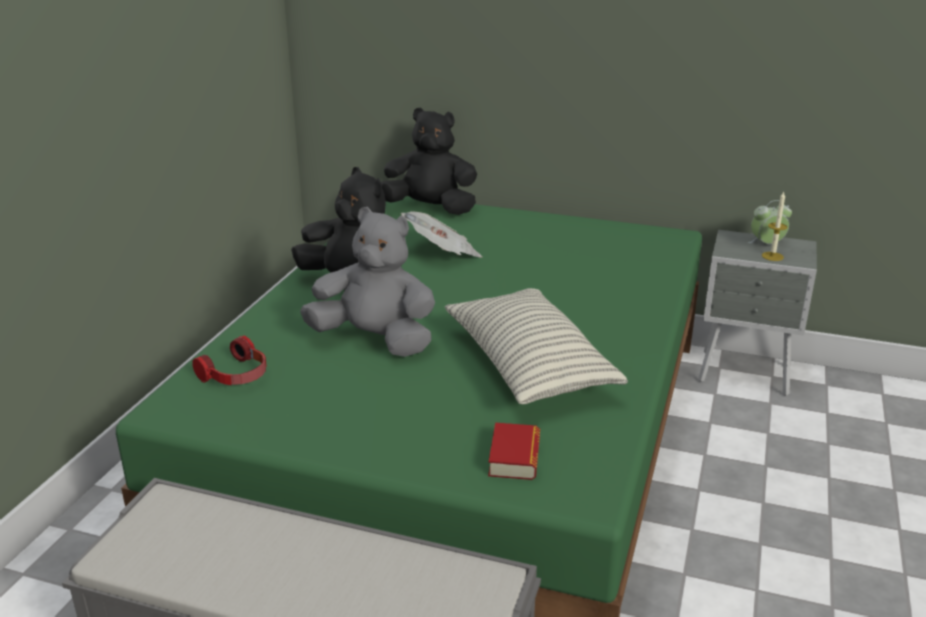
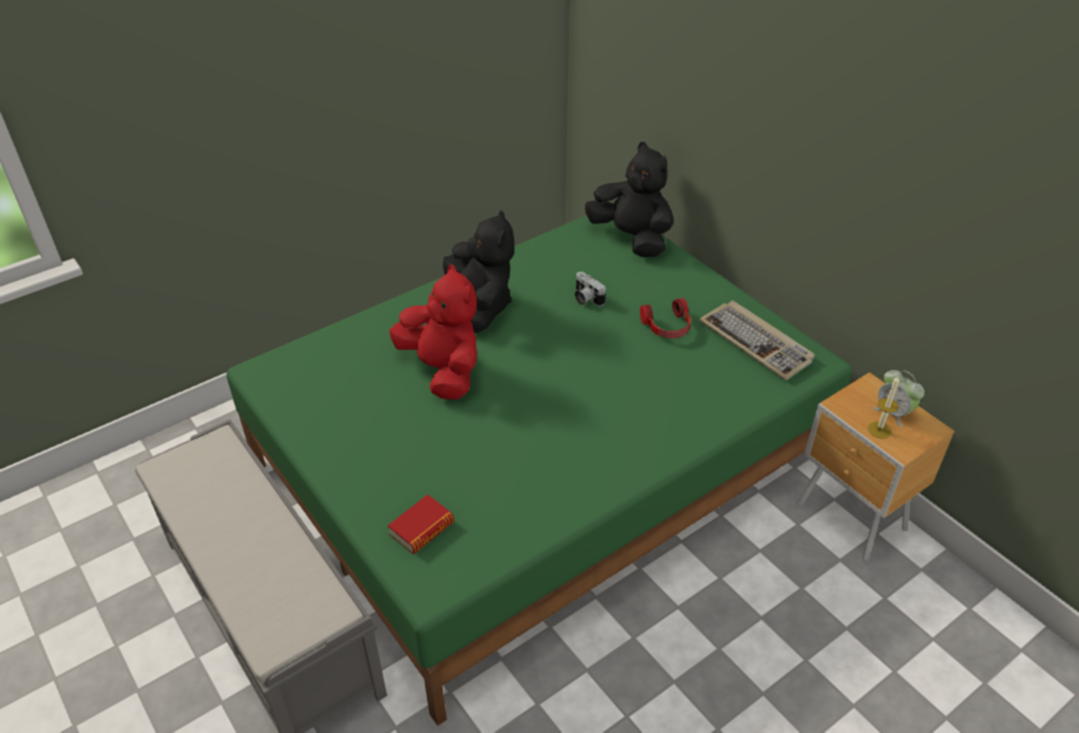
camera: 35 degrees right, 15 degrees up
headphones [192,335,267,385] -> headphones moved to [640,298,691,338]
grey plush toy [300,207,435,357] -> red plush toy [389,264,477,400]
newspaper [401,211,483,257] -> camera [575,272,606,306]
pillow [445,288,628,404] -> none
grey nightstand [698,230,817,396] -> brown nightstand [797,372,955,561]
alarm clock [748,200,792,244] -> alarm clock turned 150 degrees counterclockwise [873,370,925,427]
none -> keyboard [699,300,815,381]

